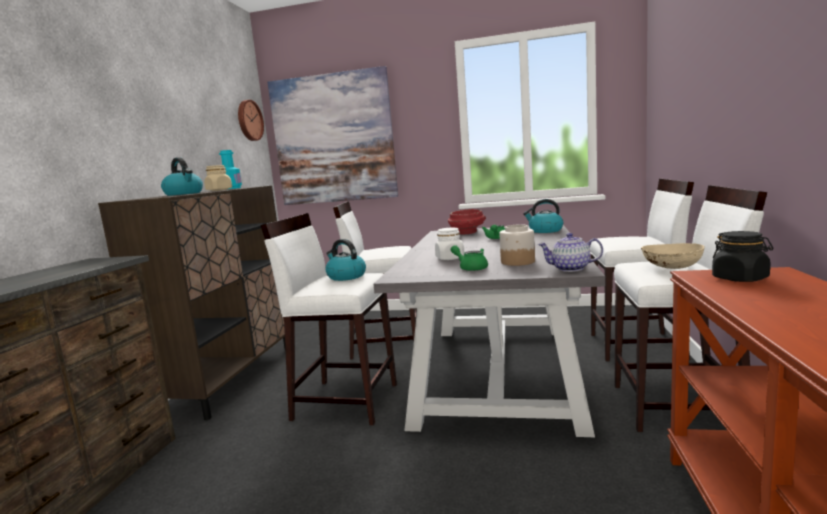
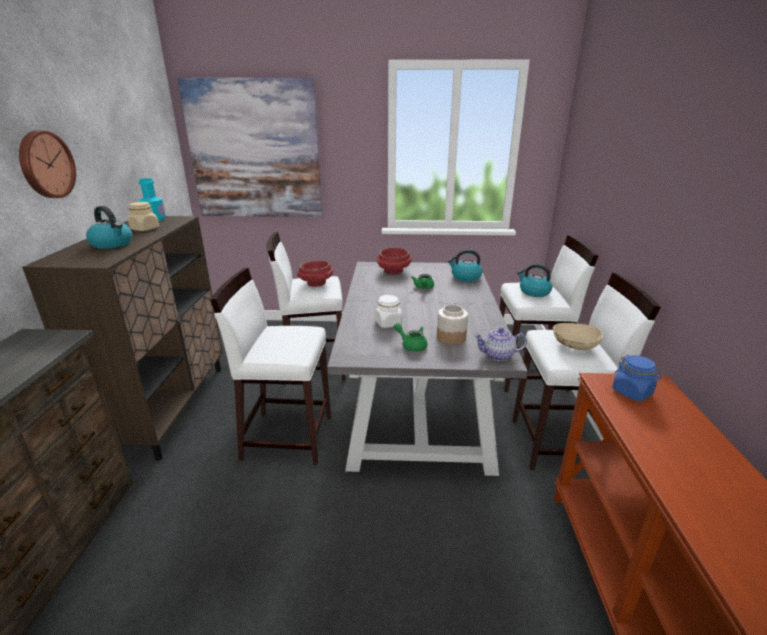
camera: 10 degrees left, 15 degrees up
wall clock [238,100,264,141] -> wall clock moved to [19,131,76,198]
kettle [326,239,366,281] -> kettle moved to [517,264,553,297]
black jar [712,231,773,282] -> blue jar [612,355,662,401]
none -> red bowl [297,260,333,287]

